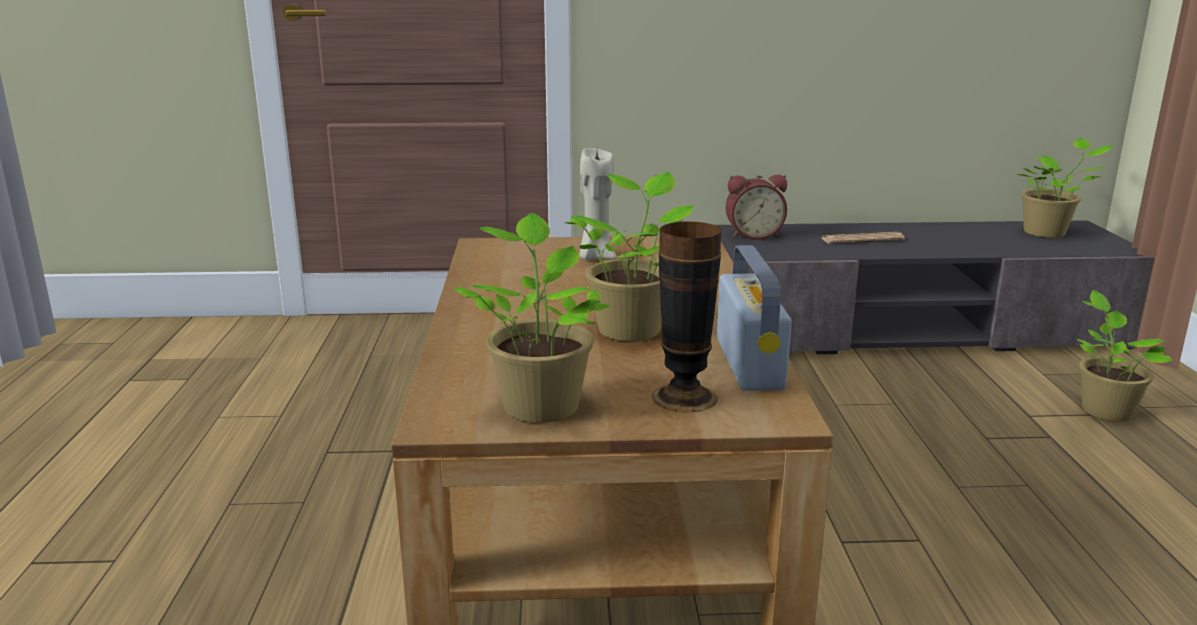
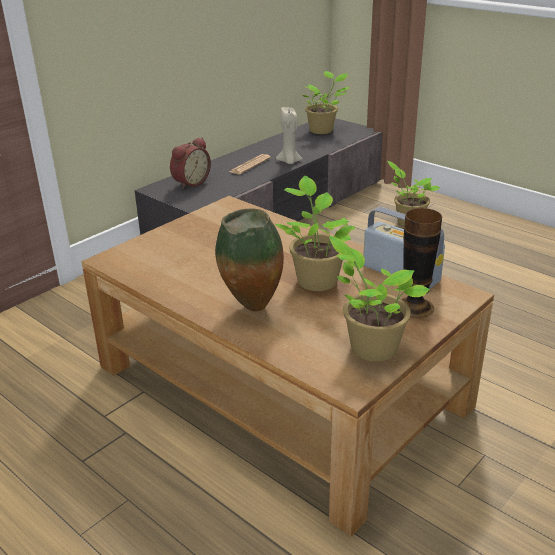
camera: 45 degrees left, 10 degrees up
beige candle [580,148,616,260] -> beige candle moved to [276,107,303,164]
none -> vase [215,208,284,311]

